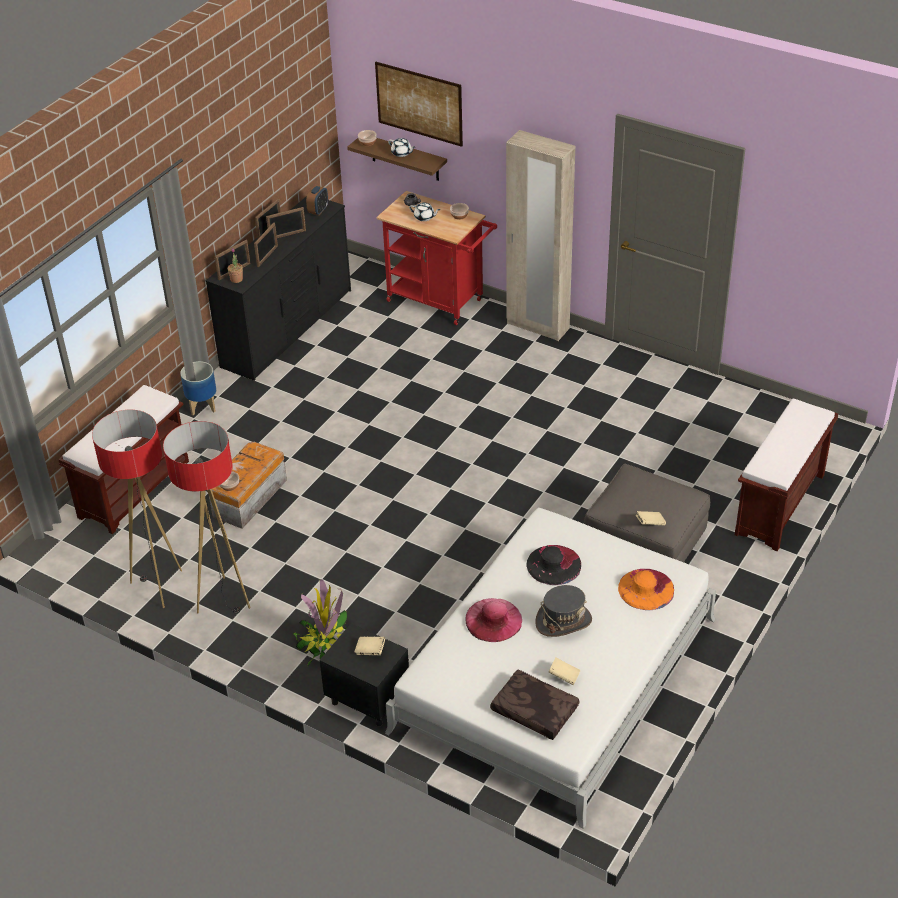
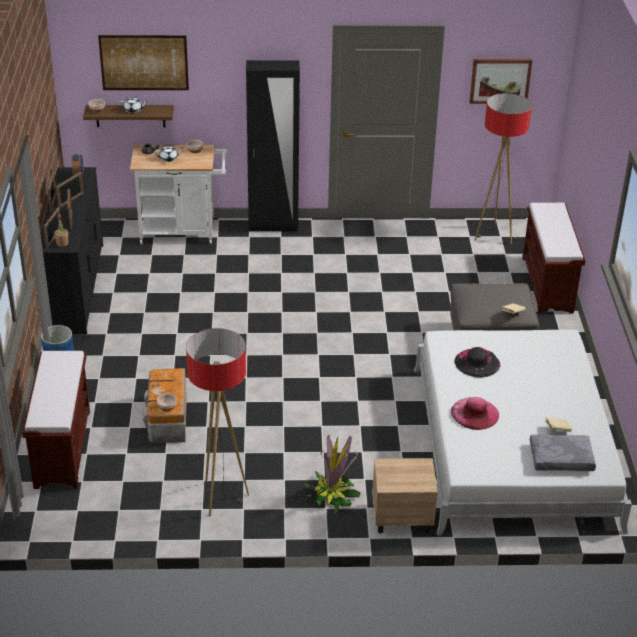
camera: 35 degrees left, 5 degrees down
floor lamp [92,410,182,608] -> floor lamp moved to [475,93,532,244]
black nightstand [319,624,409,726] -> beige nightstand [372,458,438,533]
beige book [354,637,385,655] -> none
red cart [376,191,497,325] -> white cart [130,145,227,244]
brown pillow [490,669,579,740] -> grey pillow [530,435,596,471]
beige wardrobe [506,130,575,341] -> black wardrobe [246,60,300,232]
grey hat [535,585,592,637] -> none
orange hat [618,569,674,610] -> none
none -> picture [470,59,532,104]

